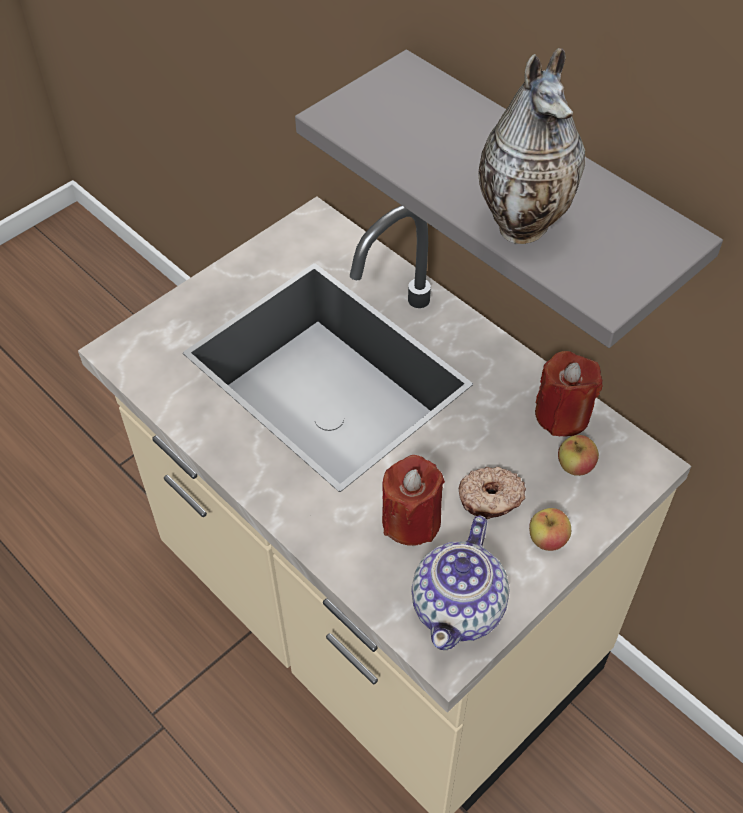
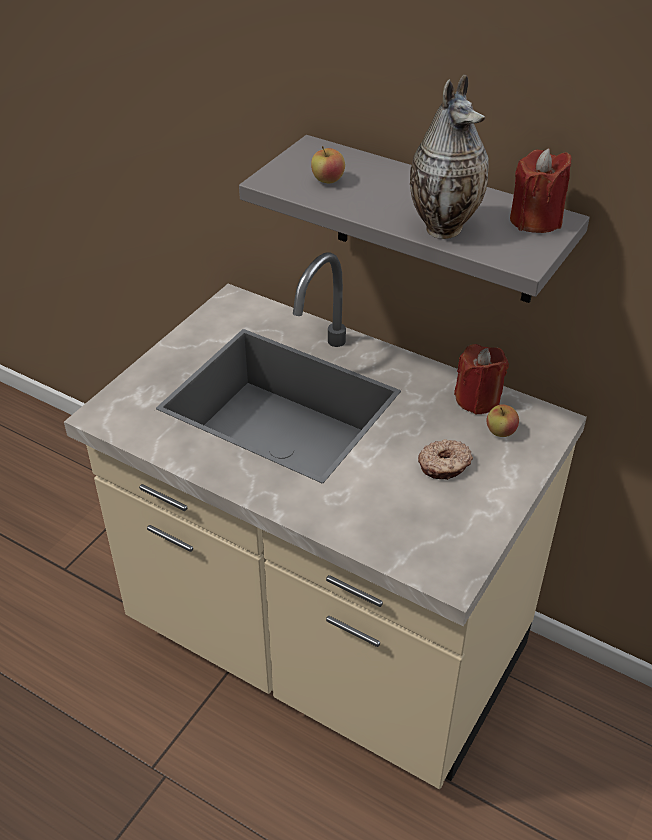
camera: 15 degrees left, 10 degrees down
red candle [382,455,445,546] -> red candle moved to [510,148,572,233]
teapot [411,515,510,650] -> none
apple [529,508,571,551] -> apple moved to [311,146,345,183]

